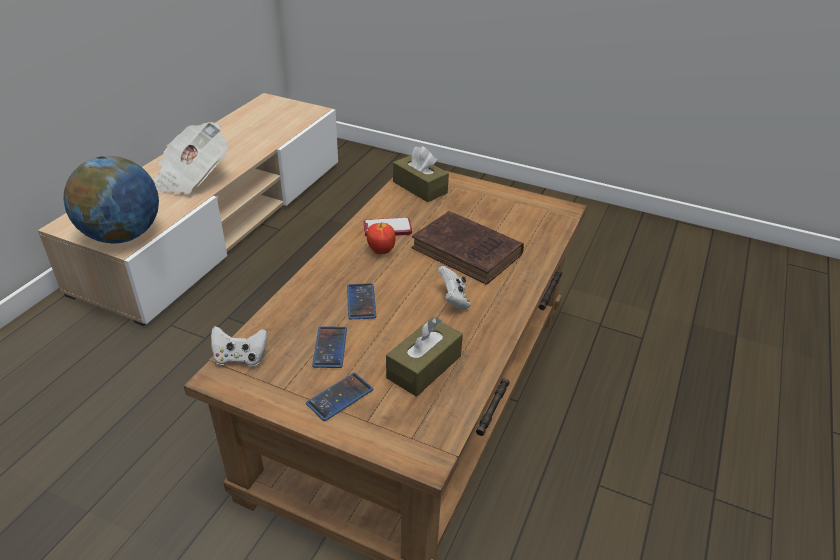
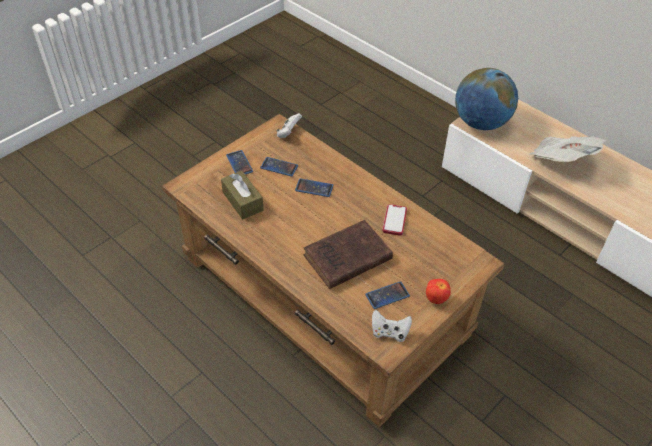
camera: 110 degrees right, 10 degrees up
apple [367,223,395,254] -> apple moved to [426,279,451,304]
brown tissue box [393,146,449,202] -> none
white game controller [438,266,471,310] -> white game controller moved to [372,310,412,342]
none -> phone [365,281,410,309]

